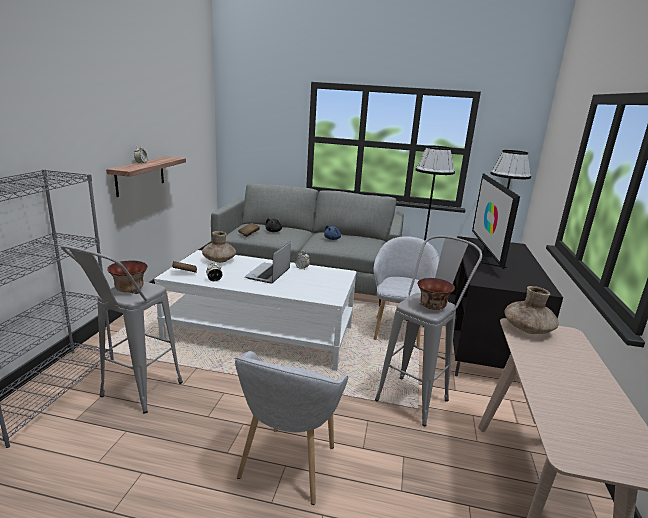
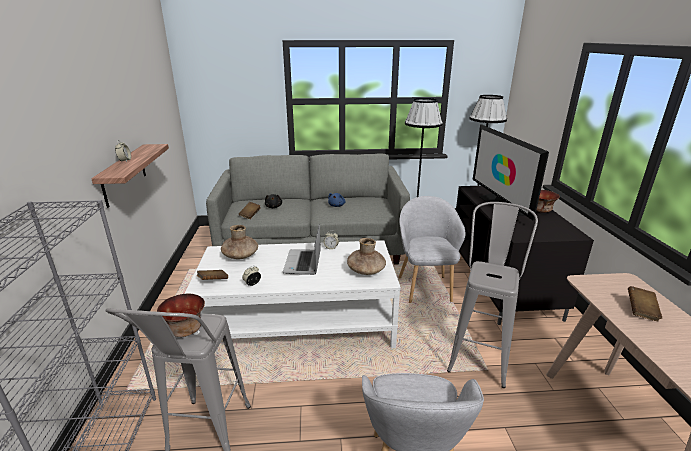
camera: 15 degrees left, 5 degrees up
bowl [417,278,455,310] -> bowl moved to [536,190,560,213]
brown vase [505,286,559,334] -> brown vase moved to [347,238,386,275]
none -> brown book [628,286,662,321]

